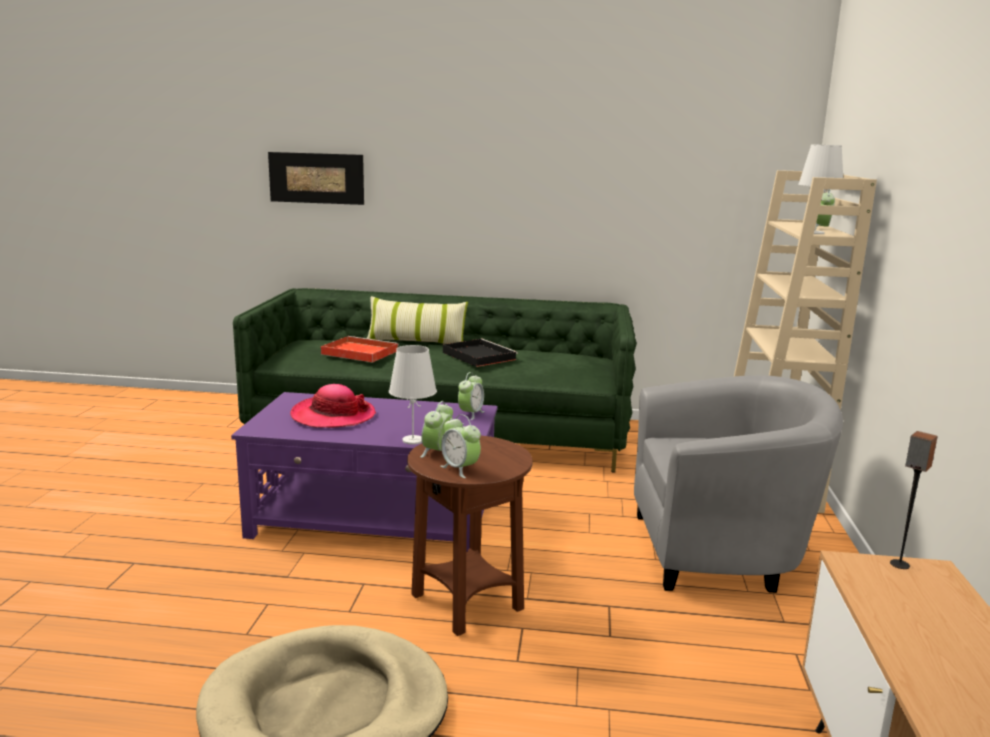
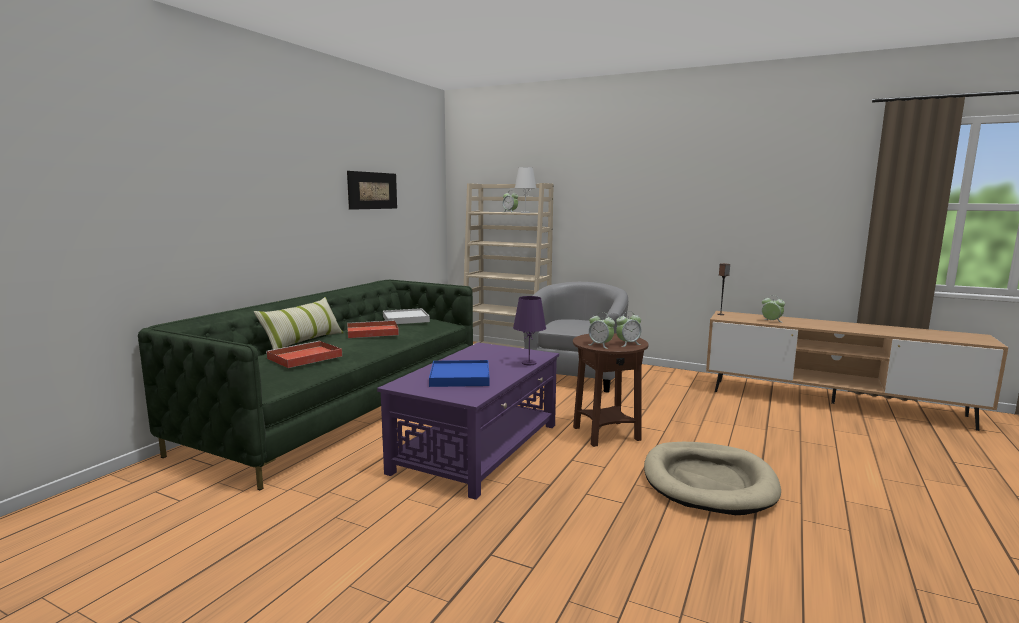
camera: 70 degrees left, 5 degrees down
picture [268,152,364,205] -> picture moved to [347,171,397,210]
hat [290,384,376,428] -> blue tray [429,360,490,387]
white table lamp [389,345,437,444] -> purple table lamp [513,296,546,365]
black tray [443,339,518,367] -> red tray [347,320,399,338]
alarm clock [458,372,485,420] -> alarm clock moved to [762,295,785,322]
none -> white tray [383,308,430,324]

